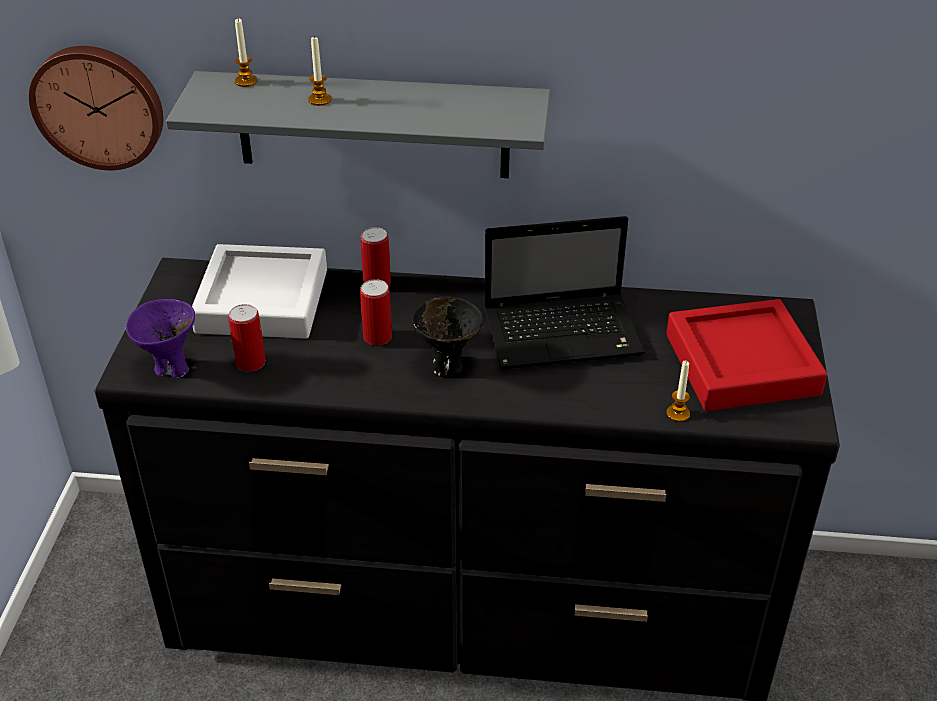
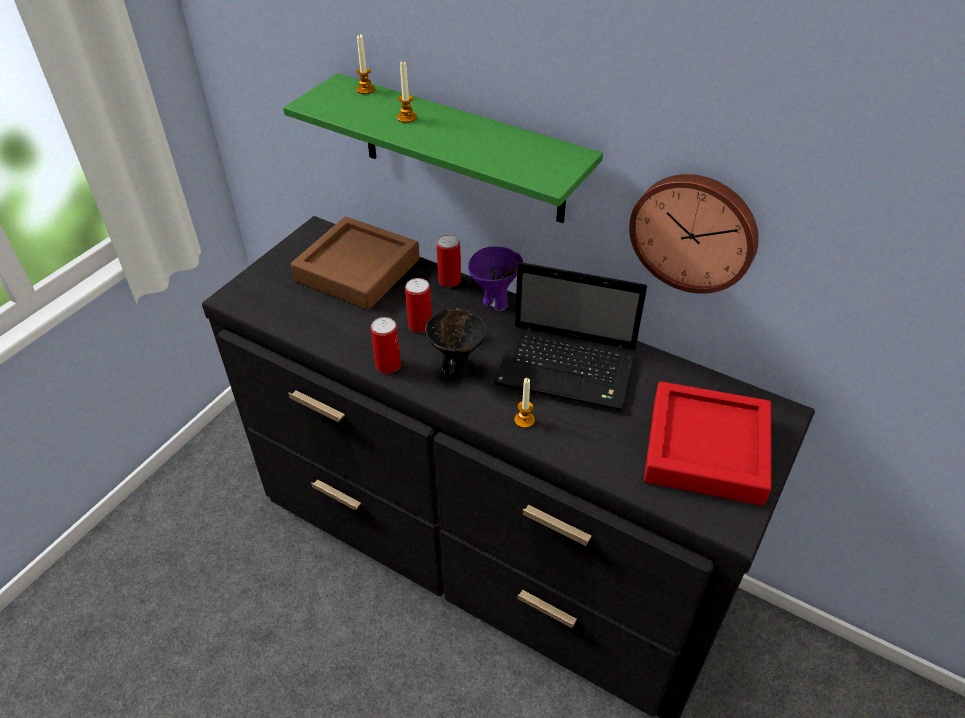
camera: 25 degrees right, 5 degrees up
wall clock [29,46,163,170] -> wall clock moved to [629,174,759,294]
purple bowl [126,299,195,378] -> purple bowl moved to [468,246,523,311]
grey shelf [166,71,550,178] -> green shelf [283,73,603,223]
white tray [192,244,327,339] -> brown tray [291,216,420,310]
can [228,304,265,372] -> can moved to [371,317,401,374]
candle [666,361,690,422] -> candle moved to [515,378,535,428]

